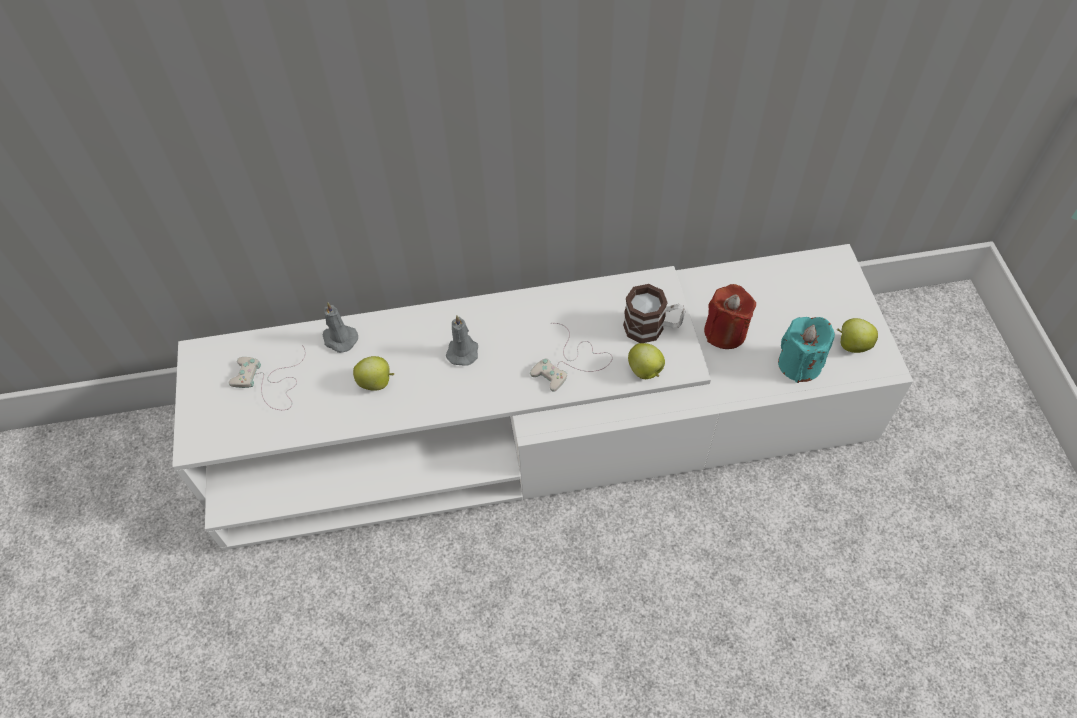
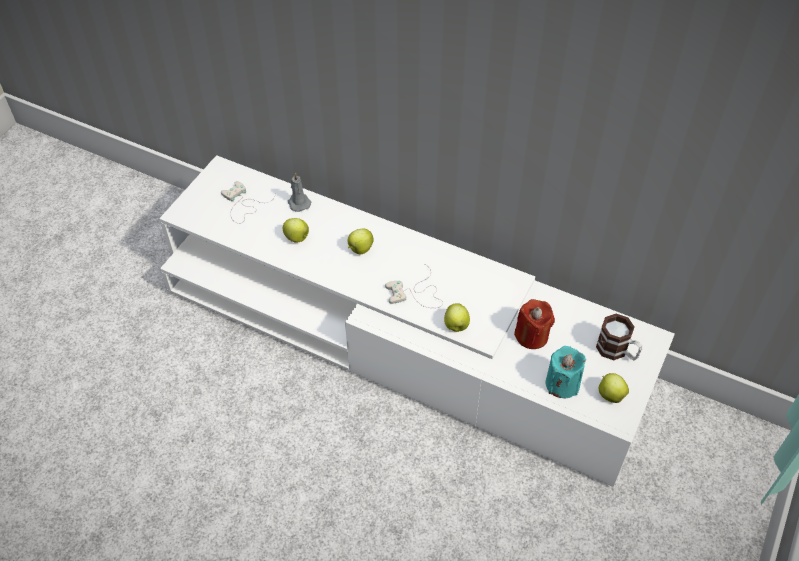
camera: 35 degrees right, 5 degrees down
grey candle [446,315,478,366] -> apple [348,229,374,254]
mug [623,284,685,343] -> mug moved to [596,314,642,361]

